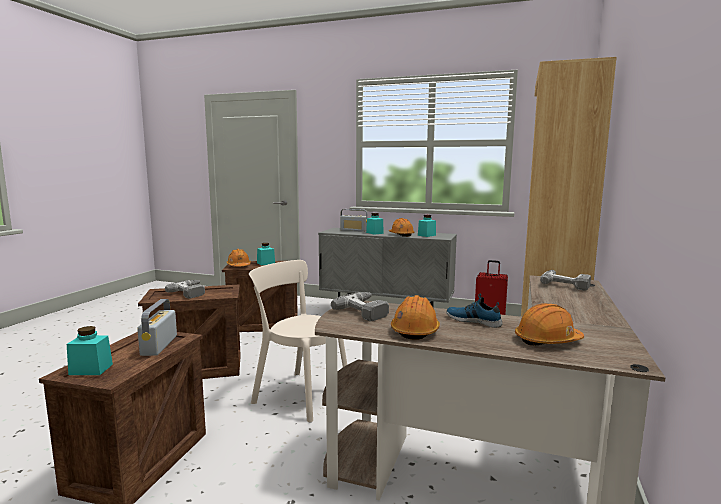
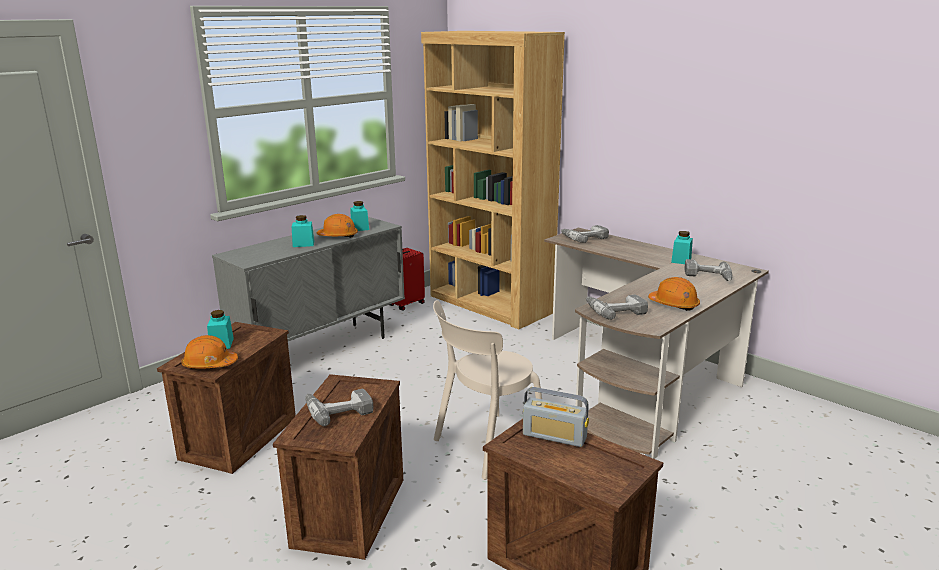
camera: 65 degrees left, 10 degrees up
turquoise jar [67,326,113,375] -> turquoise jar moved to [671,231,693,264]
radio [340,209,368,232] -> none
shoe [446,294,502,328] -> none
orange hard hat [515,303,584,346] -> power drill [684,259,732,281]

